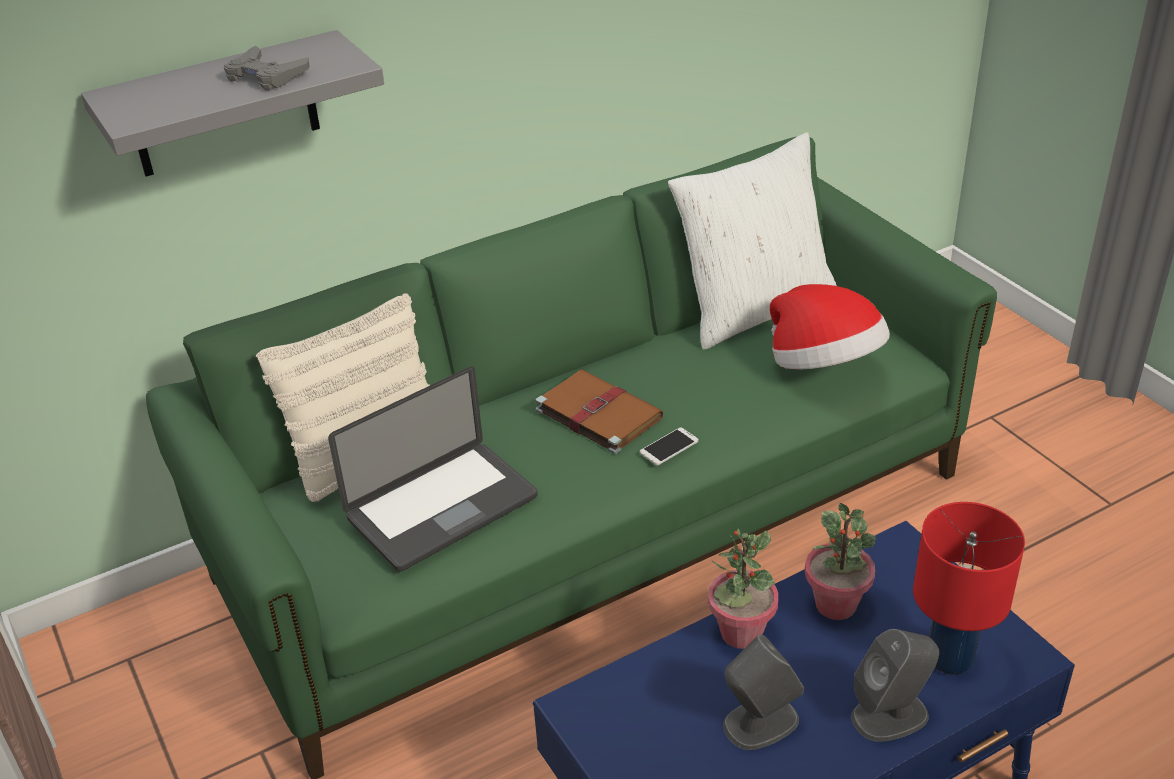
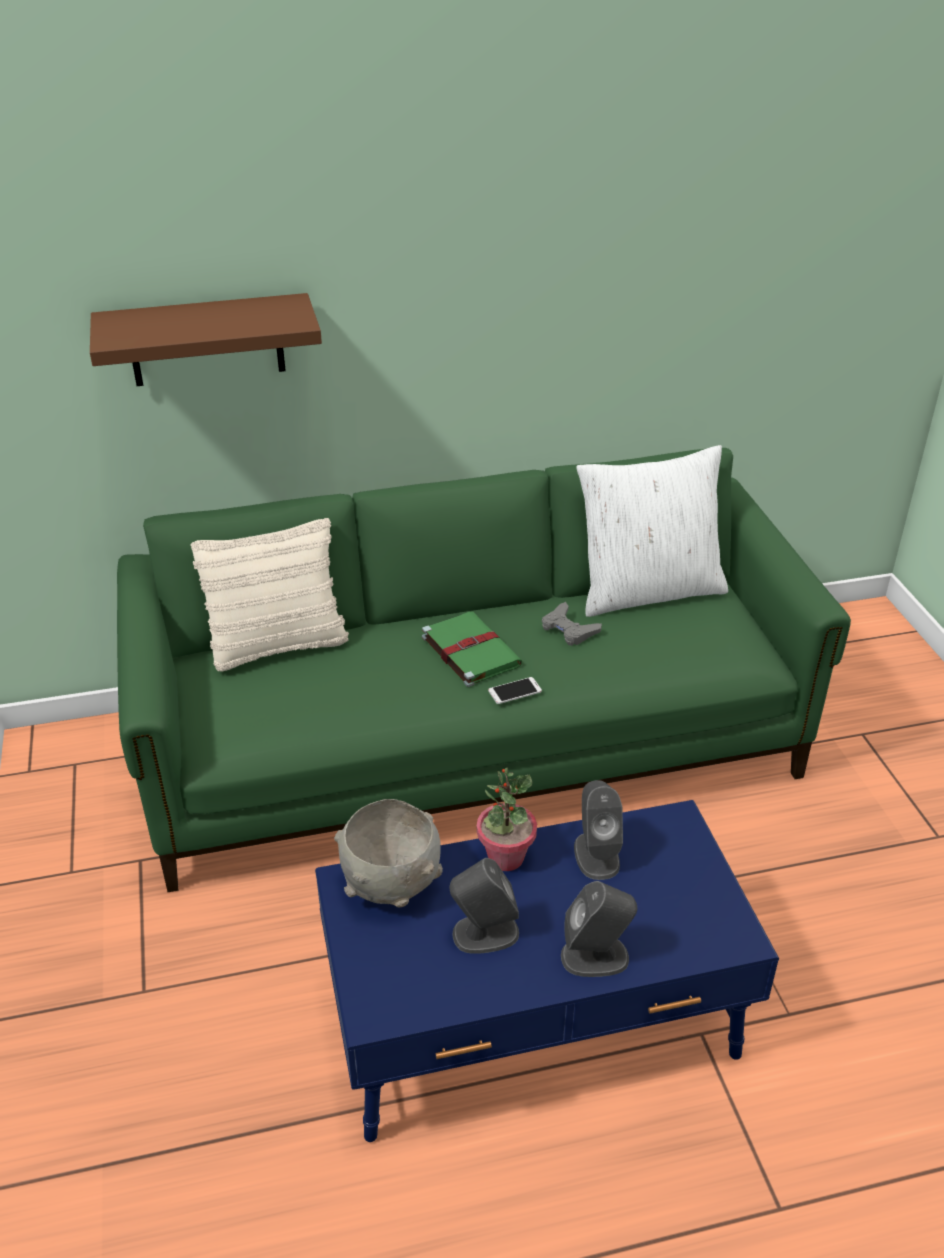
camera: 15 degrees right, 0 degrees up
grey shelf [81,30,384,176] -> brown shelf [90,293,322,386]
grey game controller [224,46,310,91] -> grey game controller moved to [542,602,602,646]
laptop [328,367,538,571] -> none
brown book [536,369,664,454] -> green book [422,611,522,687]
hat [770,284,890,369] -> none
potted plant [805,503,876,620] -> grey speaker [574,780,623,880]
red table lamp [913,502,1025,675] -> none
none -> grey bowl [334,799,443,907]

